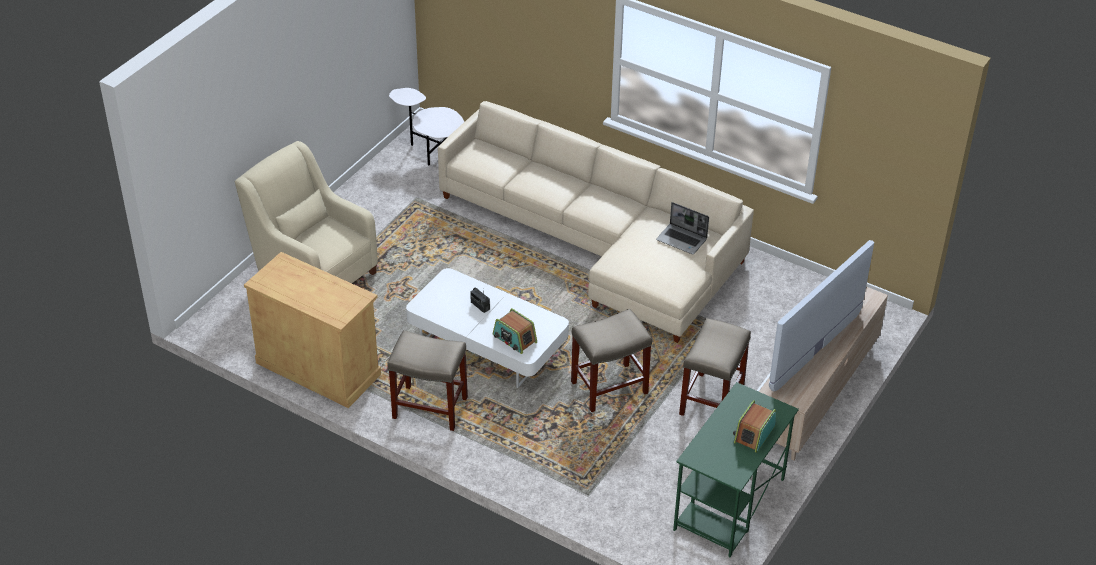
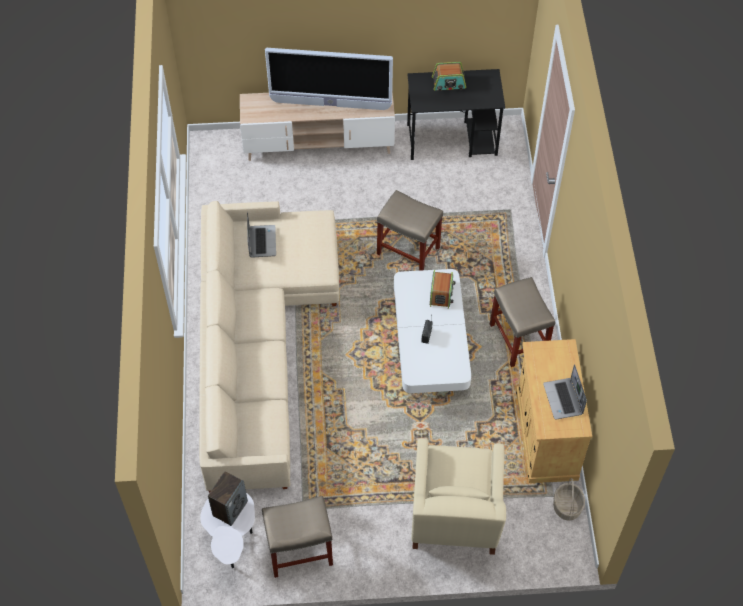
camera: 125 degrees left, 15 degrees up
green desk [673,382,799,557] -> black desk [407,69,505,160]
beige stool [679,318,751,416] -> beige stool moved to [262,496,333,578]
none -> speaker [208,471,248,526]
none -> laptop [543,364,587,420]
none -> basket [553,478,585,521]

